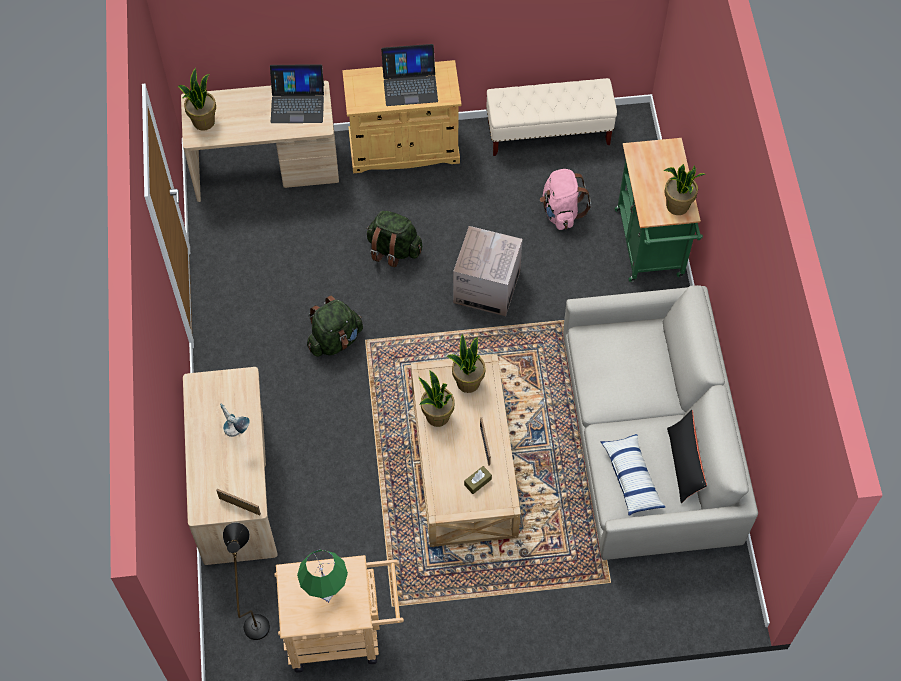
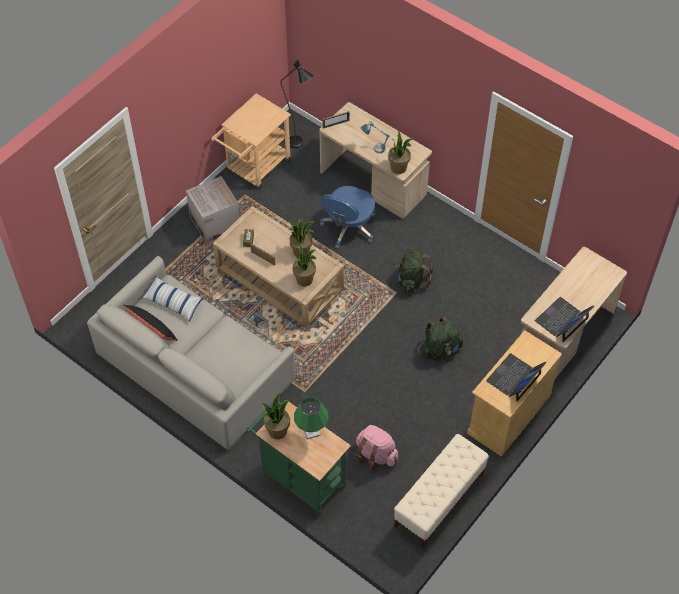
camera: 135 degrees right, 5 degrees down
potted plant [178,68,216,131] -> potted plant moved to [388,131,413,174]
green table lamp [297,550,348,602] -> green table lamp moved to [294,398,328,439]
cardboard box [453,226,523,316] -> cardboard box moved to [186,176,240,244]
none -> blue office chair [320,186,376,249]

